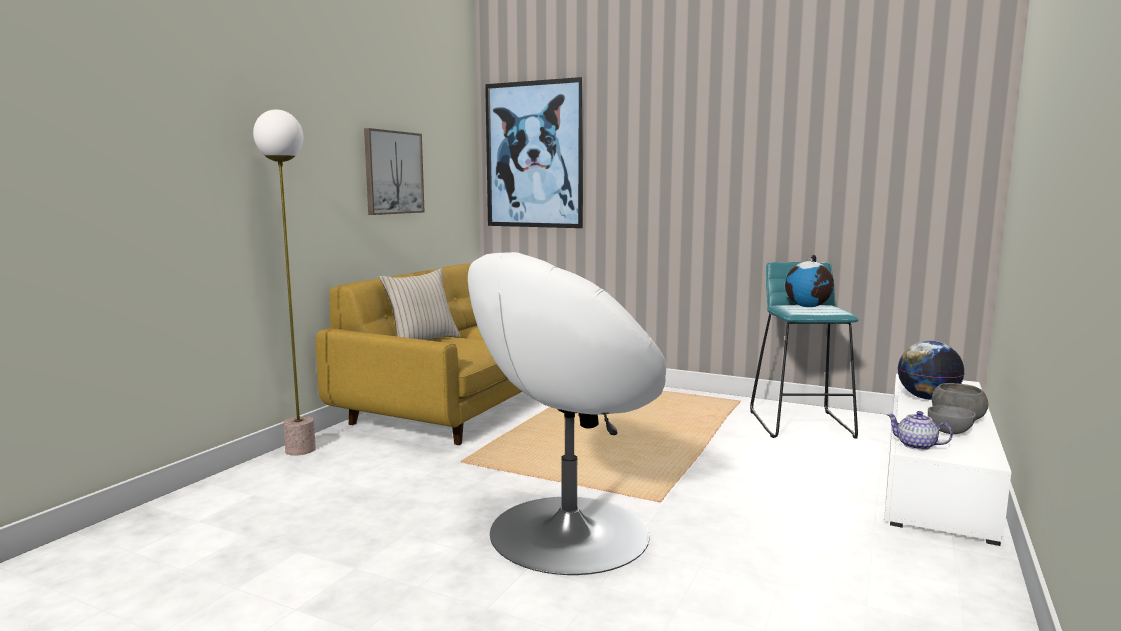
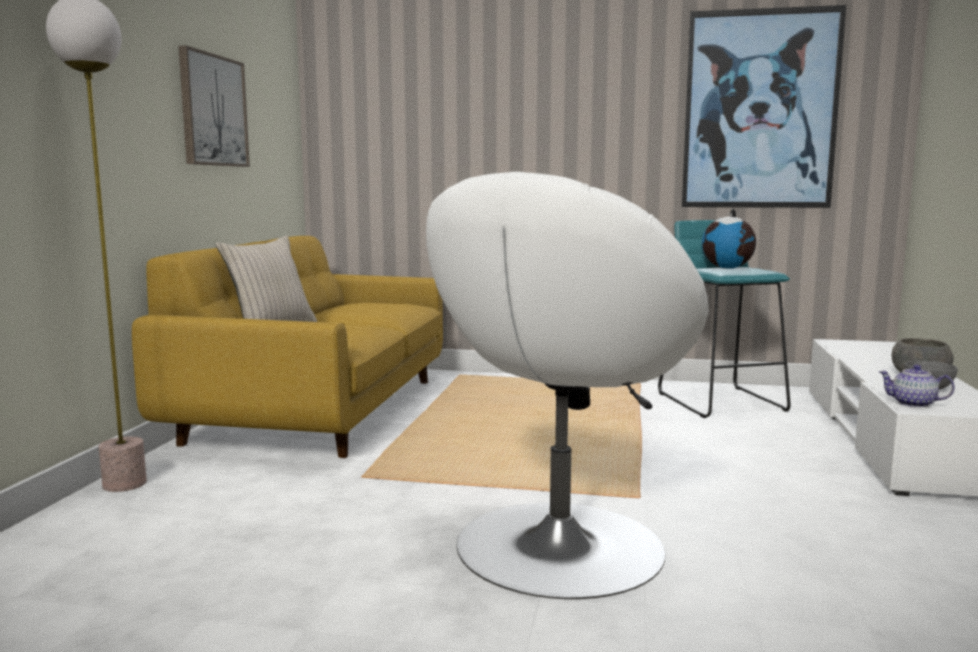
camera: 15 degrees left, 0 degrees up
picture [485,77,584,228] -> picture moved to [682,5,846,208]
globe [898,341,965,400] -> none

